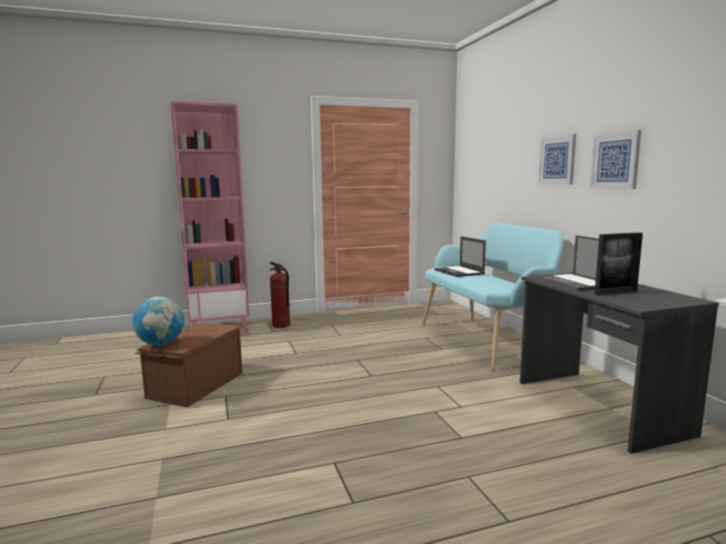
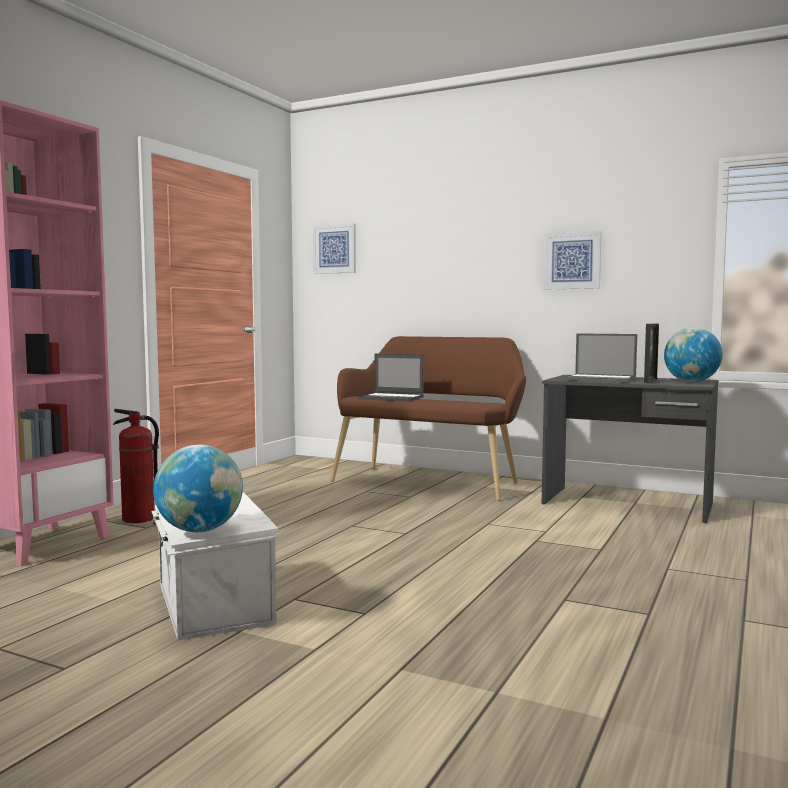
camera: 45 degrees left, 5 degrees down
brown storage box [134,323,242,407] -> white storage box [152,493,279,641]
turquoise bench [422,223,563,370] -> brown bench [330,336,526,501]
picture [538,134,576,184] -> picture moved to [313,223,356,274]
none -> globe [664,327,723,382]

